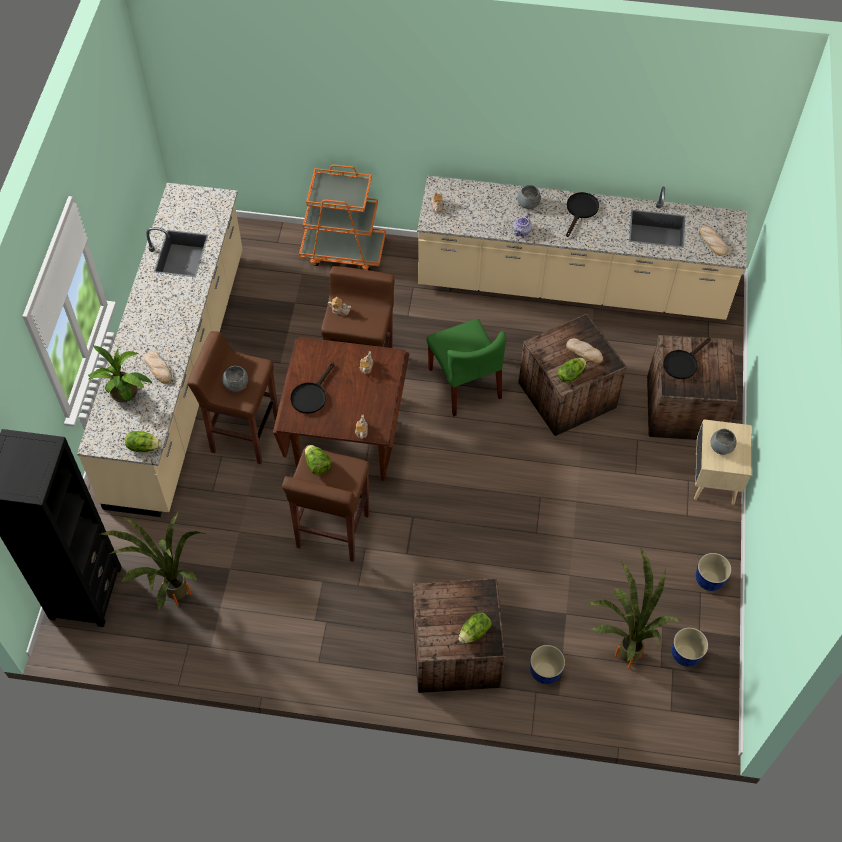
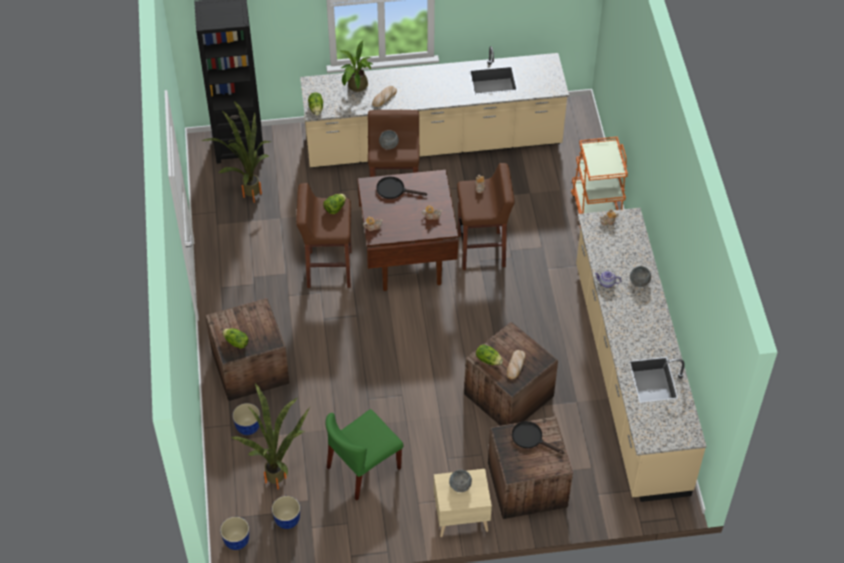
camera: 75 degrees right, 5 degrees down
green chair [426,319,506,416] -> green chair moved to [326,409,403,501]
black frying pan [566,192,599,237] -> none
planter [696,553,732,591] -> planter moved to [220,517,249,550]
bread [700,226,728,256] -> none

